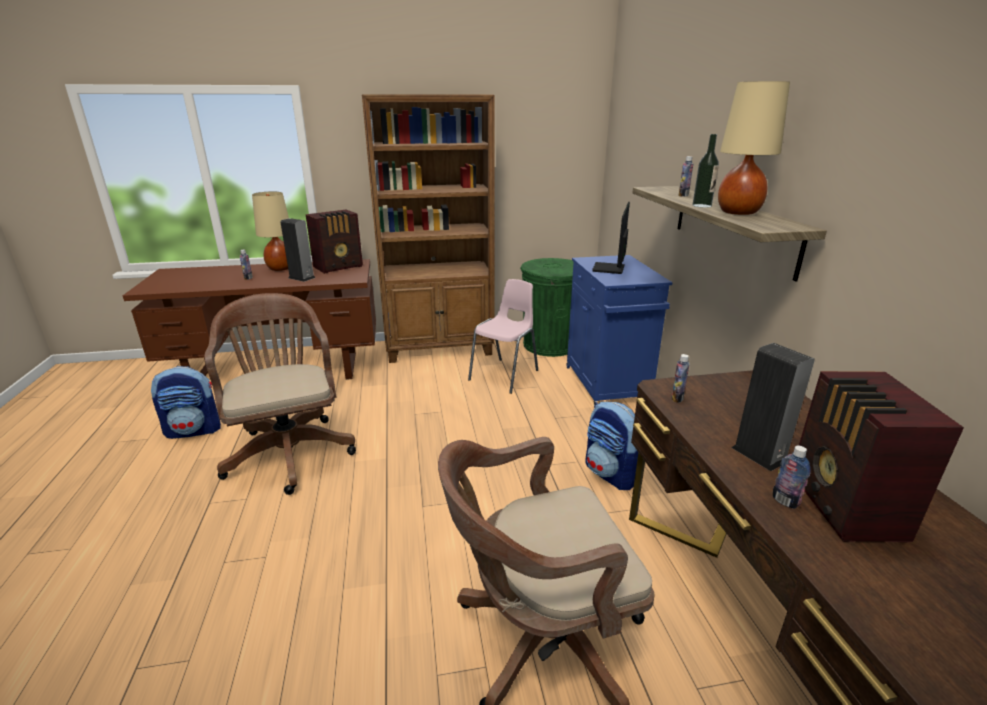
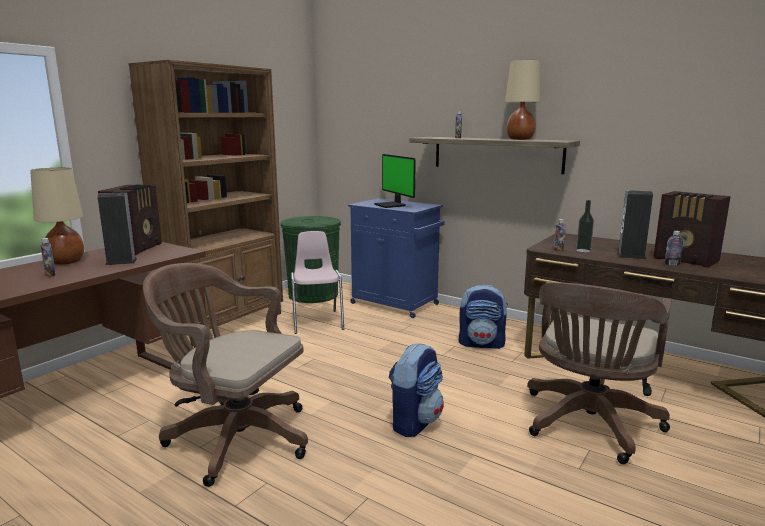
camera: 45 degrees left, 10 degrees down
backpack [151,366,221,439] -> backpack moved to [388,343,444,437]
bottle [693,134,719,208] -> bottle moved to [576,200,594,252]

